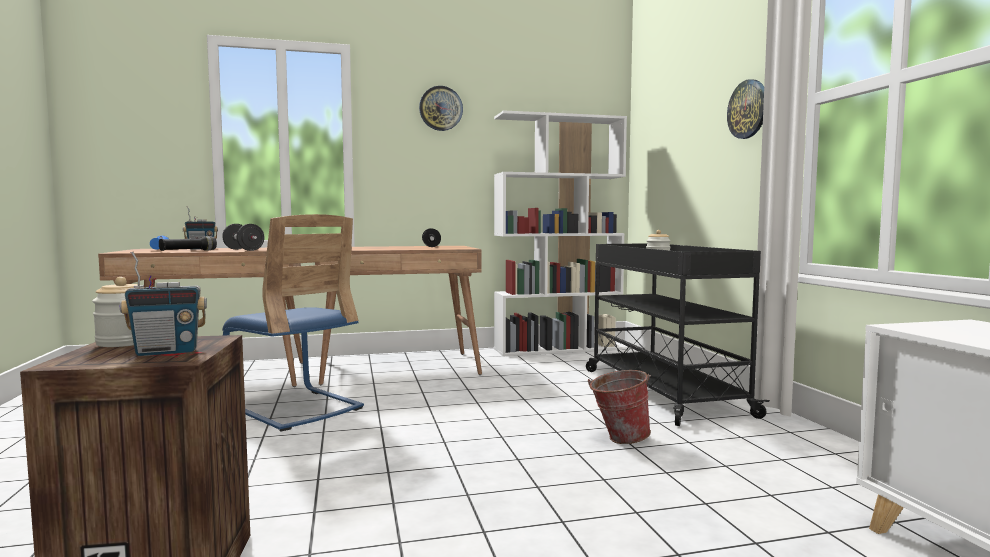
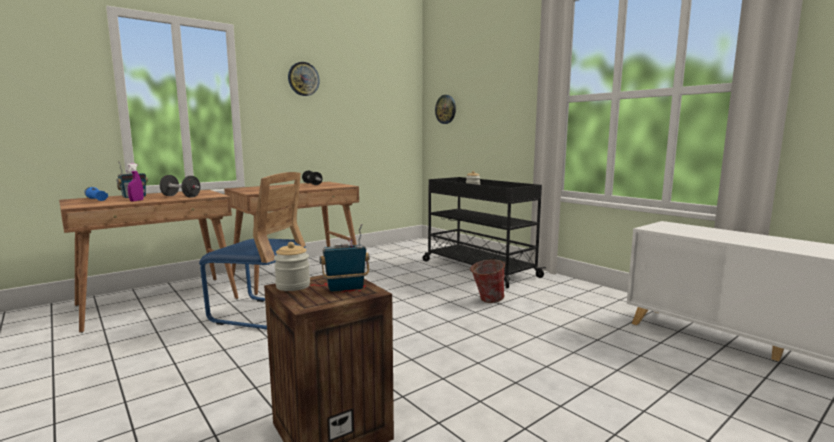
camera: 25 degrees left, 5 degrees up
radio [120,251,207,356] -> radio turned 150 degrees counterclockwise [320,224,370,292]
black flashlight [159,236,217,251] -> purple spray bottle [127,163,144,201]
white bookcase [494,110,627,356] -> none
wall clock [727,79,764,139] -> wall clock moved to [435,95,456,124]

